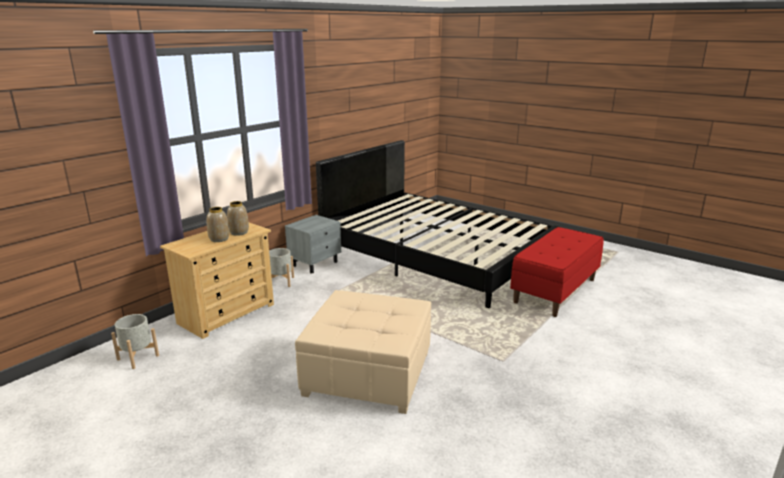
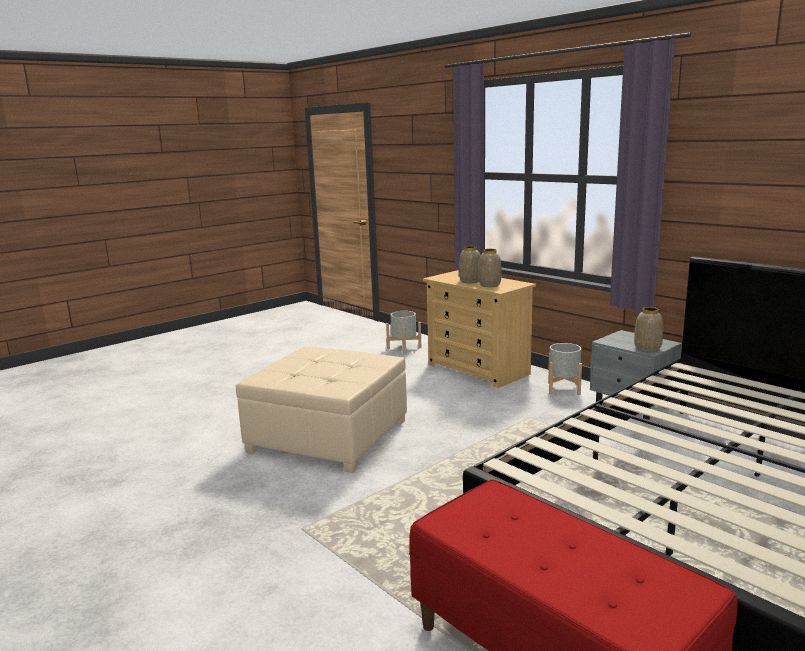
camera: 100 degrees right, 5 degrees down
none -> vase [634,307,663,352]

